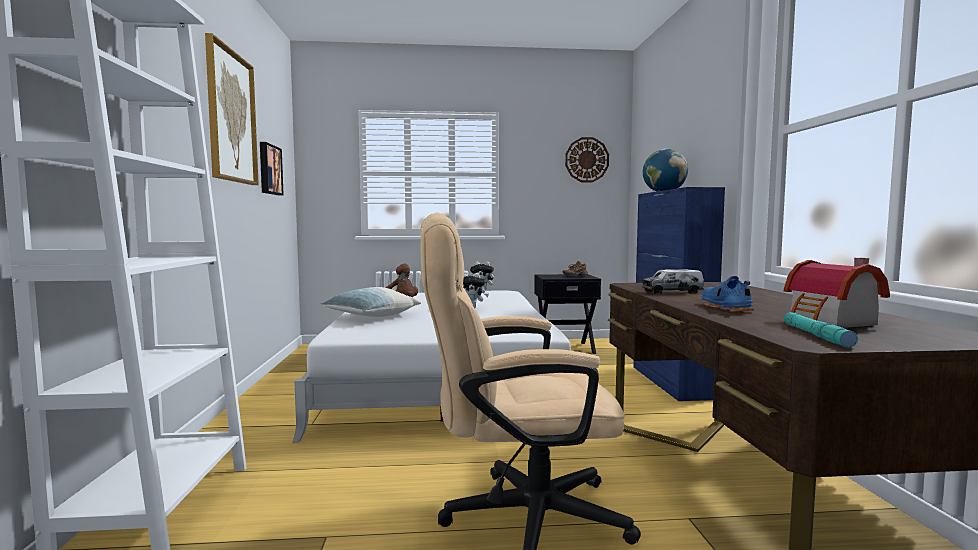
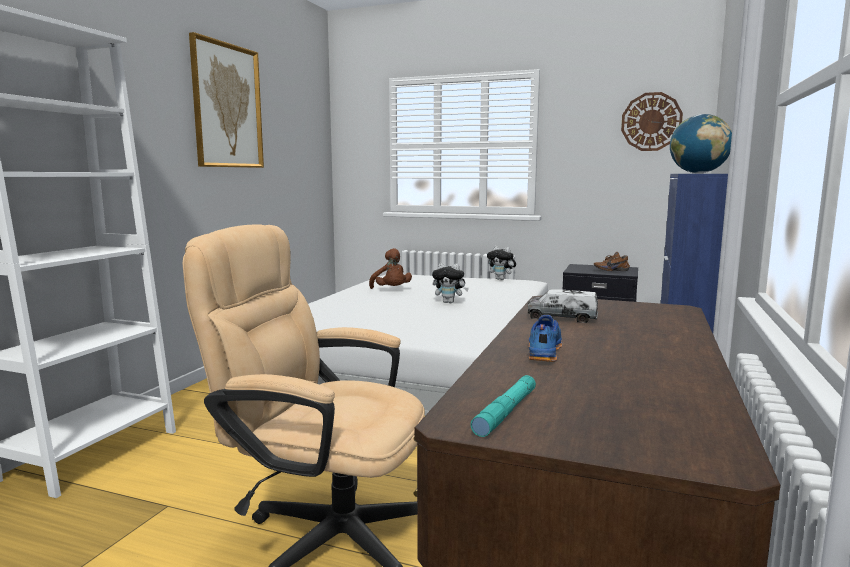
camera: 25 degrees right, 5 degrees up
picture [260,142,284,195] -> none
pillow [320,287,421,317] -> none
toy house [784,258,890,328] -> none

